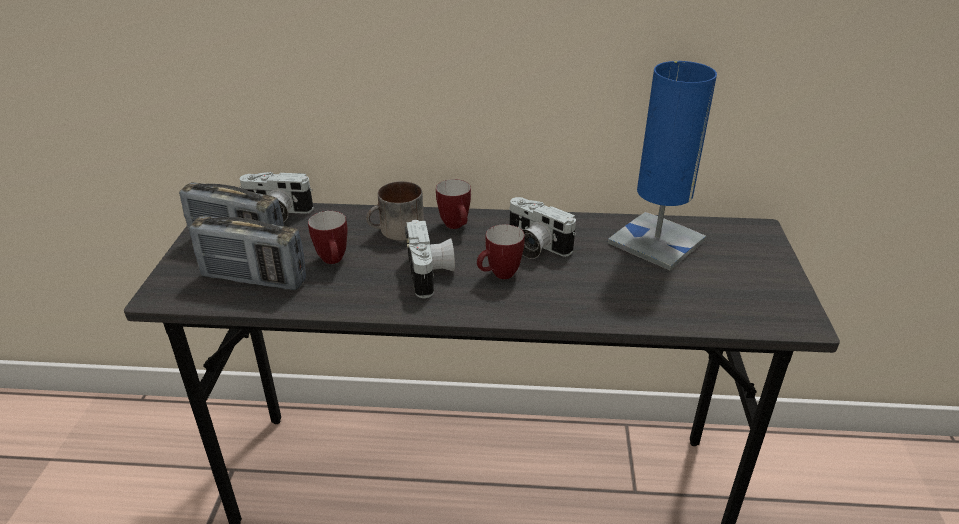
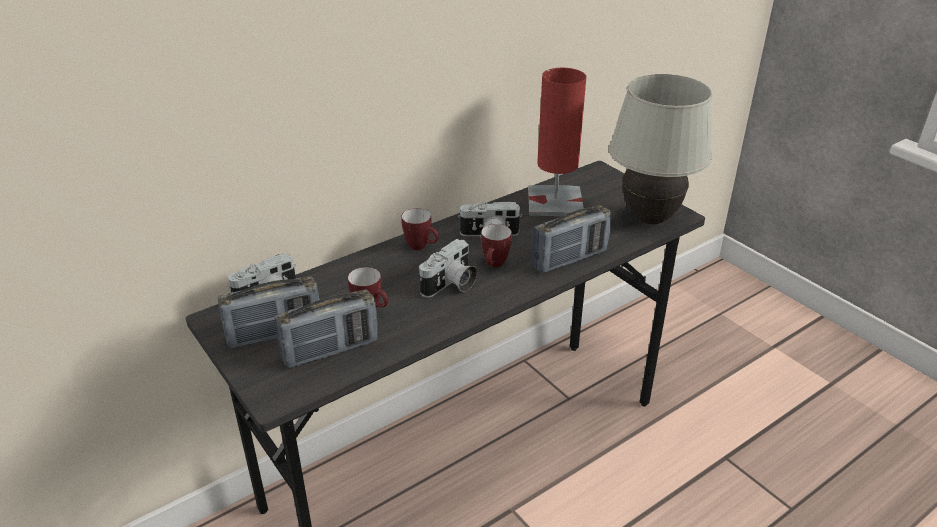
camera: 40 degrees left, 0 degrees up
mug [366,181,424,241] -> none
camera [405,220,455,298] -> camera turned 90 degrees clockwise [419,239,477,297]
blue table lamp [608,61,717,270] -> red table lamp [528,68,586,216]
none -> radio [532,205,612,273]
none -> white table lamp [609,74,713,224]

